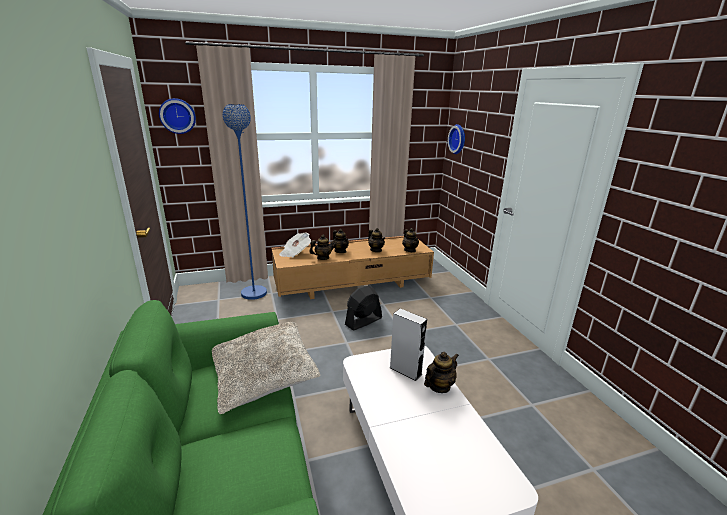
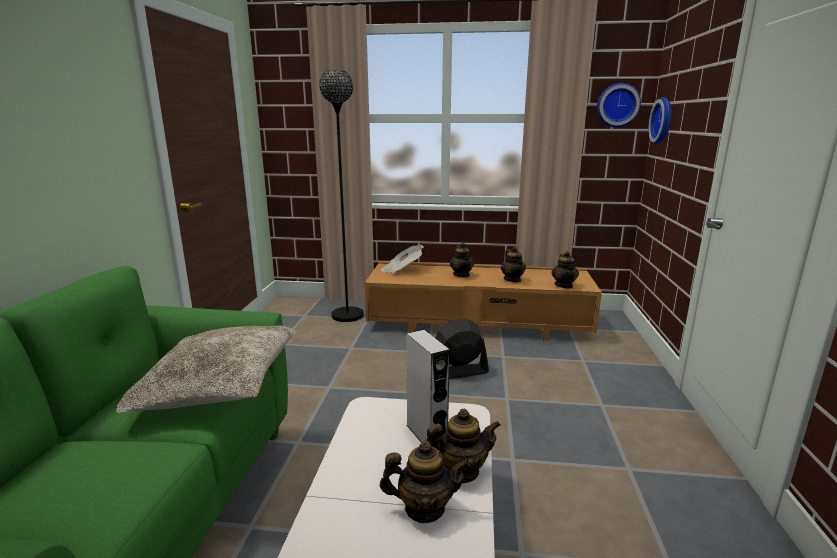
camera: 25 degrees right, 5 degrees down
wall clock [159,98,196,134] -> wall clock moved to [597,83,641,127]
blue floor lamp [222,104,267,300] -> black floor lamp [319,70,364,322]
teapot [309,235,336,260] -> teapot moved to [380,441,470,523]

